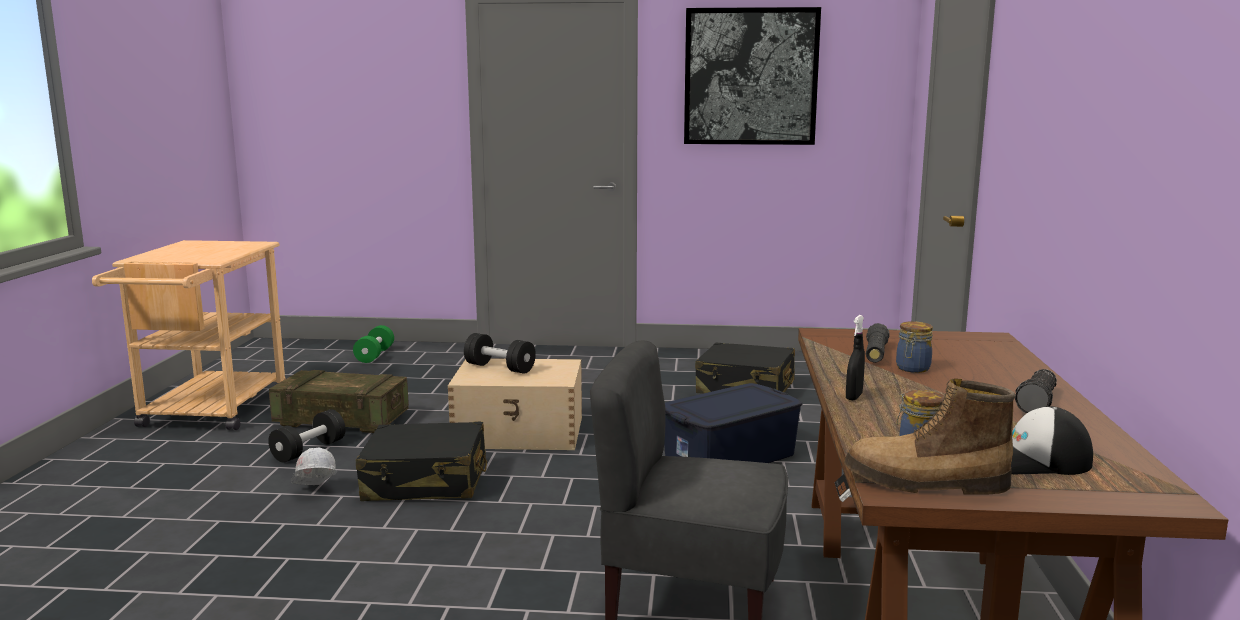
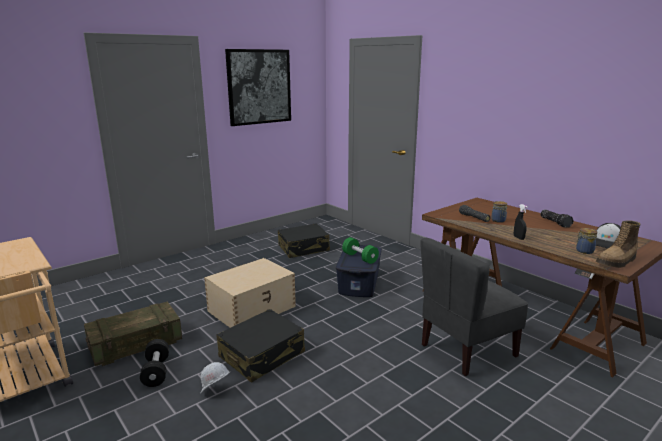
camera: 45 degrees left, 5 degrees up
green dumbbell [353,325,394,363] -> green dumbbell moved to [342,237,379,264]
black dumbbell [464,333,536,374] -> none

